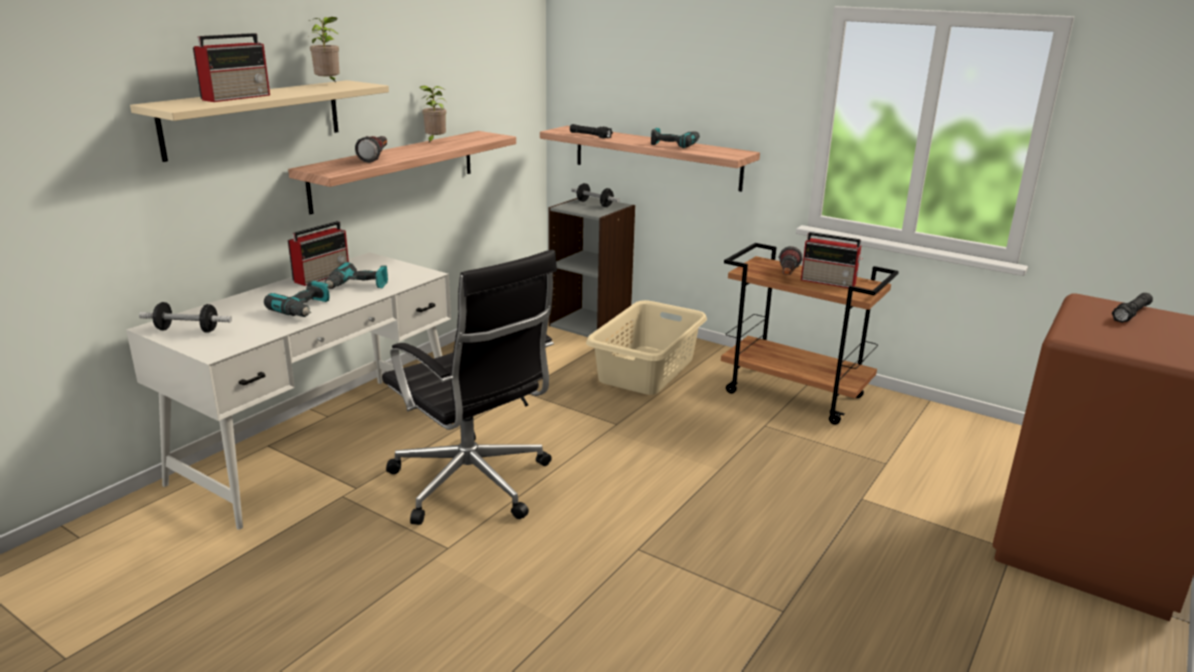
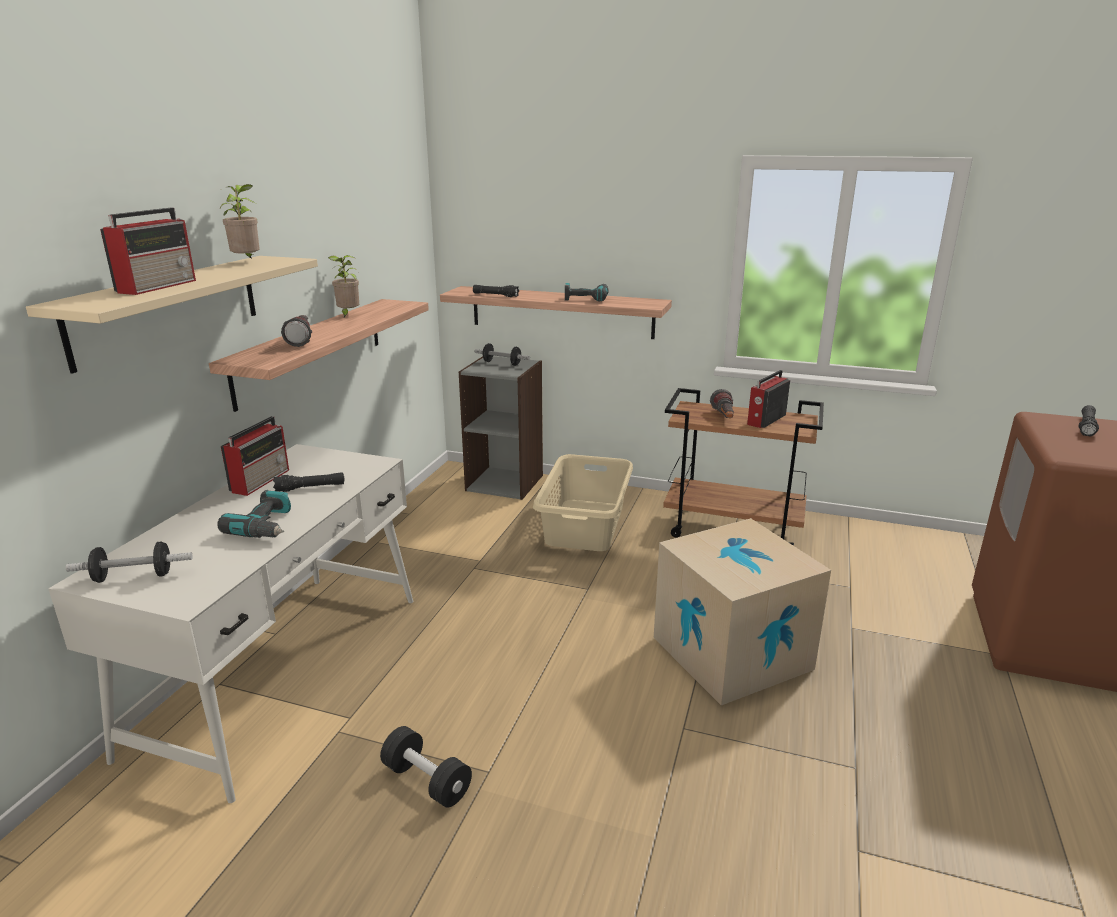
camera: 15 degrees left, 0 degrees up
power drill [325,262,388,289] -> black flashlight [273,472,345,492]
black office chair [382,250,557,525] -> none
radio [801,232,862,288] -> radio turned 120 degrees clockwise [747,370,790,428]
none -> black dumbbell [380,726,472,808]
none -> cardboard box [654,518,831,705]

